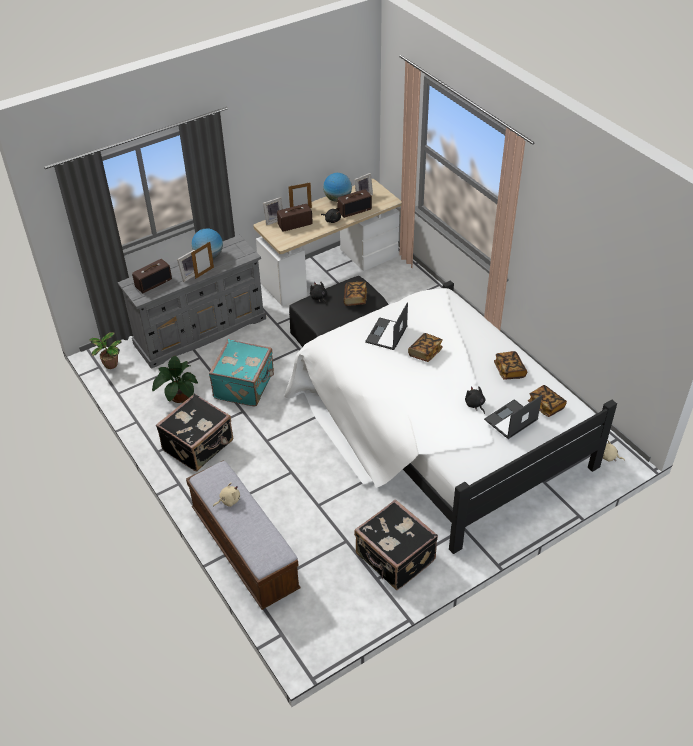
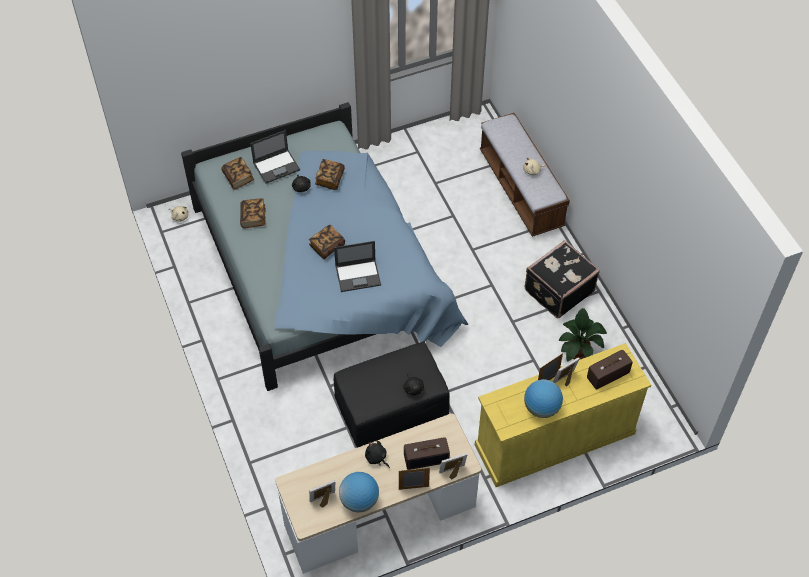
camera: 170 degrees left, 10 degrees up
potted plant [89,332,122,369] -> none
grey dresser [118,235,266,369] -> yellow dresser [475,343,651,487]
turquoise suitcase [209,339,274,407] -> none
white bed [284,281,617,554] -> blue bed [181,102,468,391]
radio [337,189,372,218] -> none
book [344,282,367,306] -> book moved to [315,159,345,190]
black suitcase [354,499,438,590] -> none
laptop [365,302,408,350] -> laptop turned 45 degrees clockwise [334,241,381,292]

